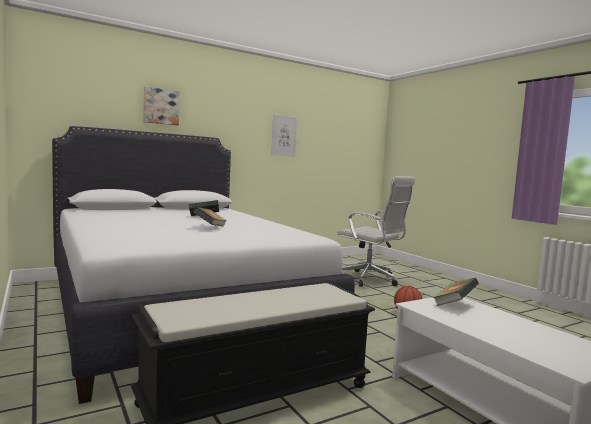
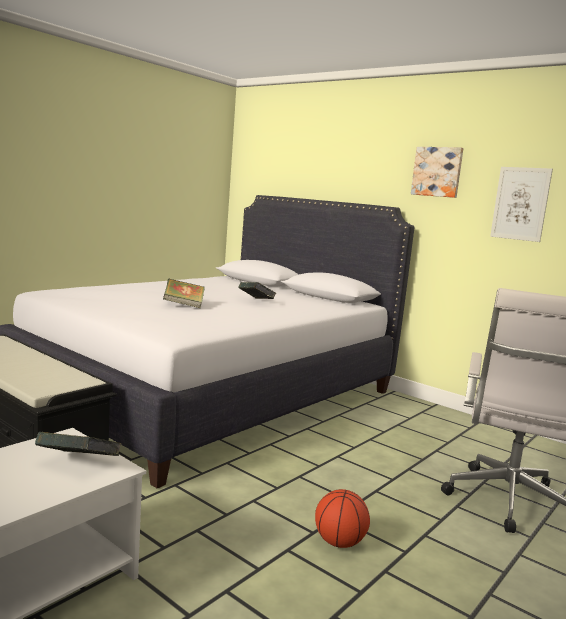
camera: 70 degrees right, 5 degrees up
picture [143,86,180,126] -> picture moved to [411,147,464,198]

